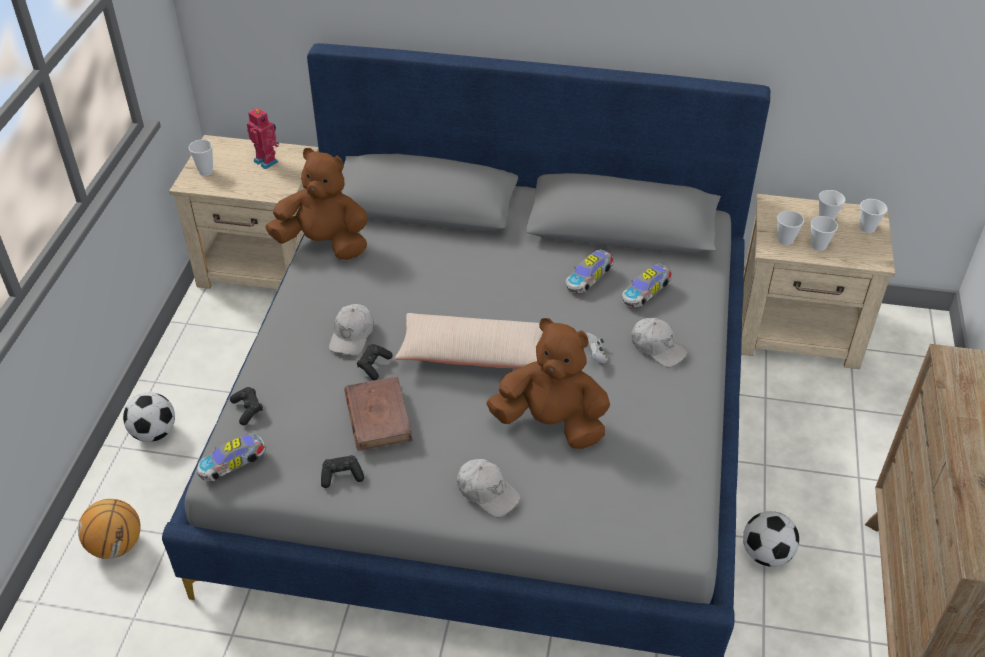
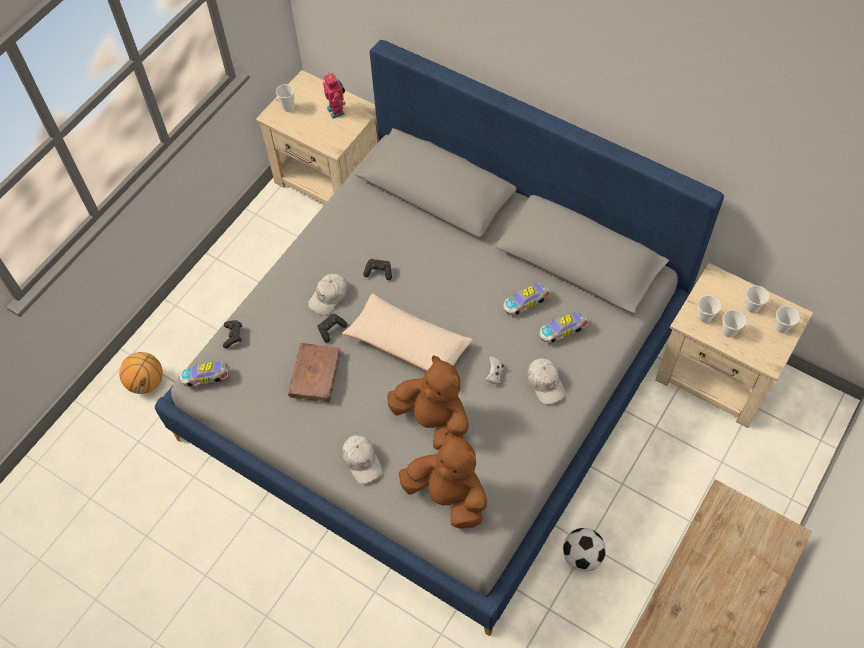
camera: 25 degrees right, 15 degrees up
football [123,392,175,442] -> none
brown plush toy [265,148,368,260] -> brown plush toy moved to [399,432,487,529]
black game controller [321,455,364,488] -> black game controller moved to [363,259,392,280]

